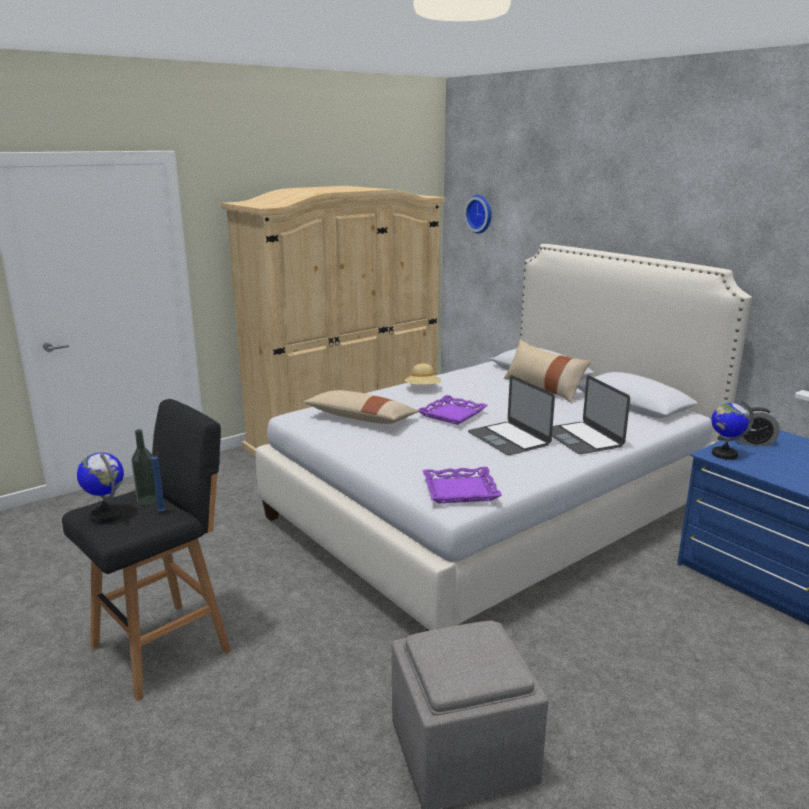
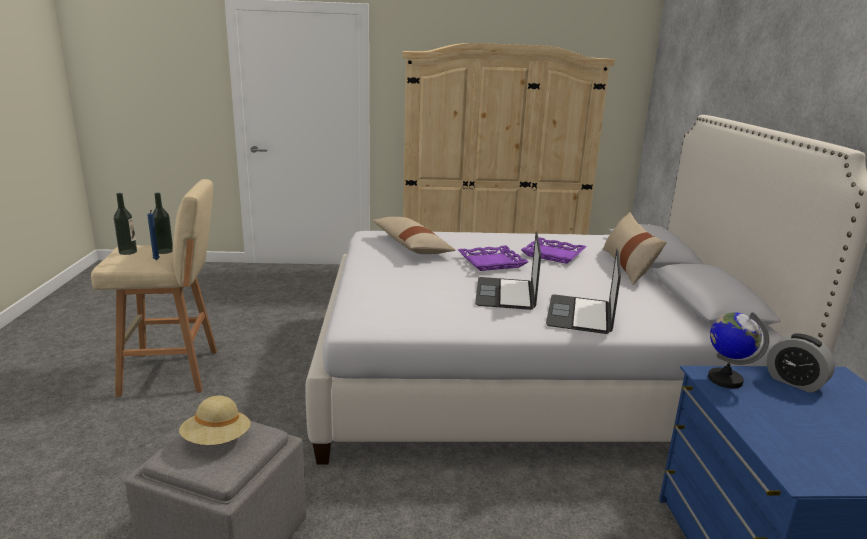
camera: 35 degrees right, 0 degrees up
black stool [62,399,231,701] -> beige stool [91,179,217,397]
globe [77,452,124,523] -> bottle [114,193,137,255]
beige hat [405,363,442,385] -> beige hat moved to [179,396,251,445]
purple tray [422,467,502,504] -> purple tray moved to [521,237,586,264]
wall clock [464,195,492,234] -> none

